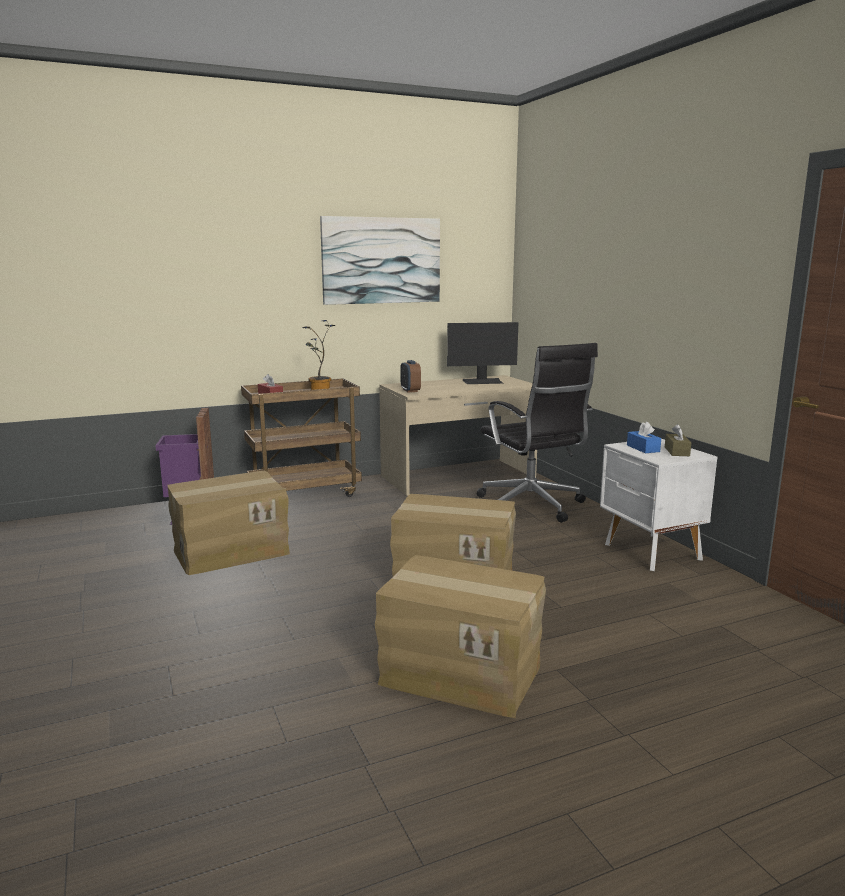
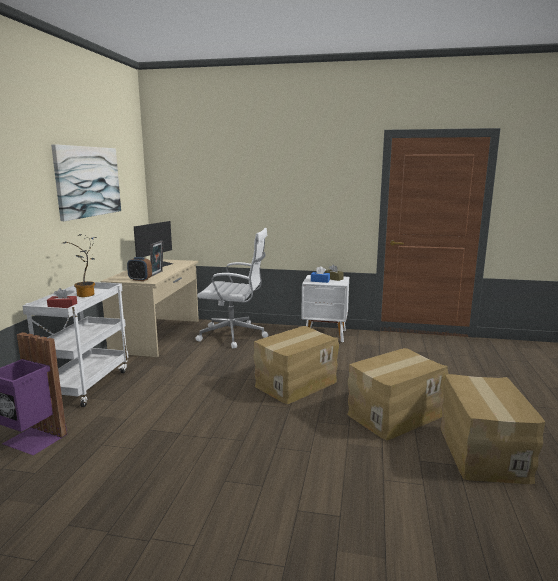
camera: 55 degrees left, 0 degrees up
cardboard box [167,471,290,575] -> cardboard box moved to [440,374,545,484]
brown cart [241,378,362,497] -> white cart [22,282,129,407]
black office chair [477,343,598,523] -> white office chair [196,228,268,349]
none -> picture frame [150,241,163,277]

